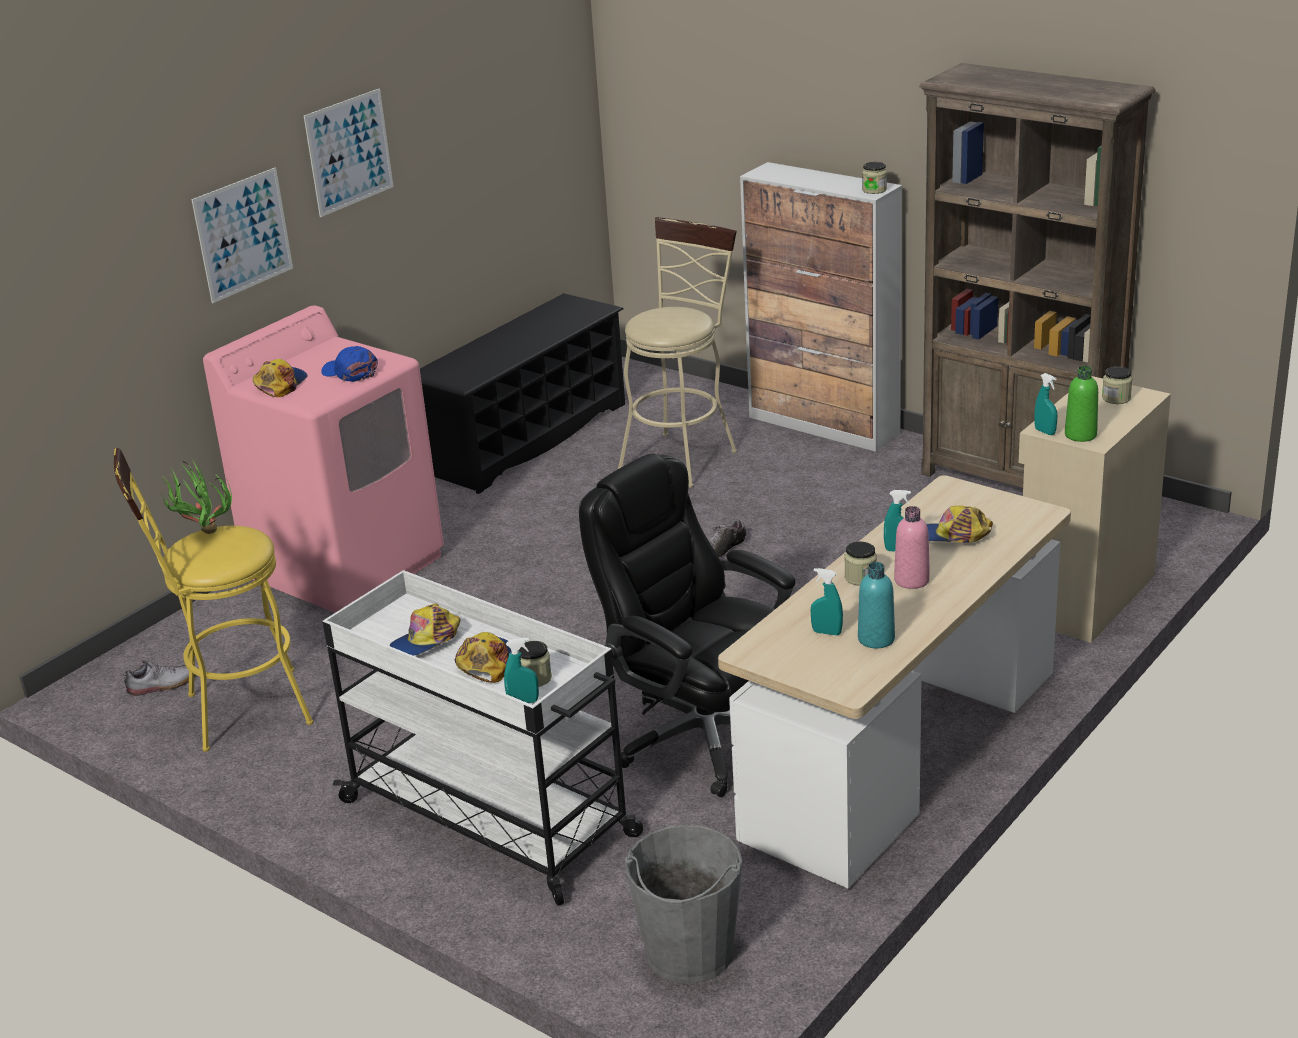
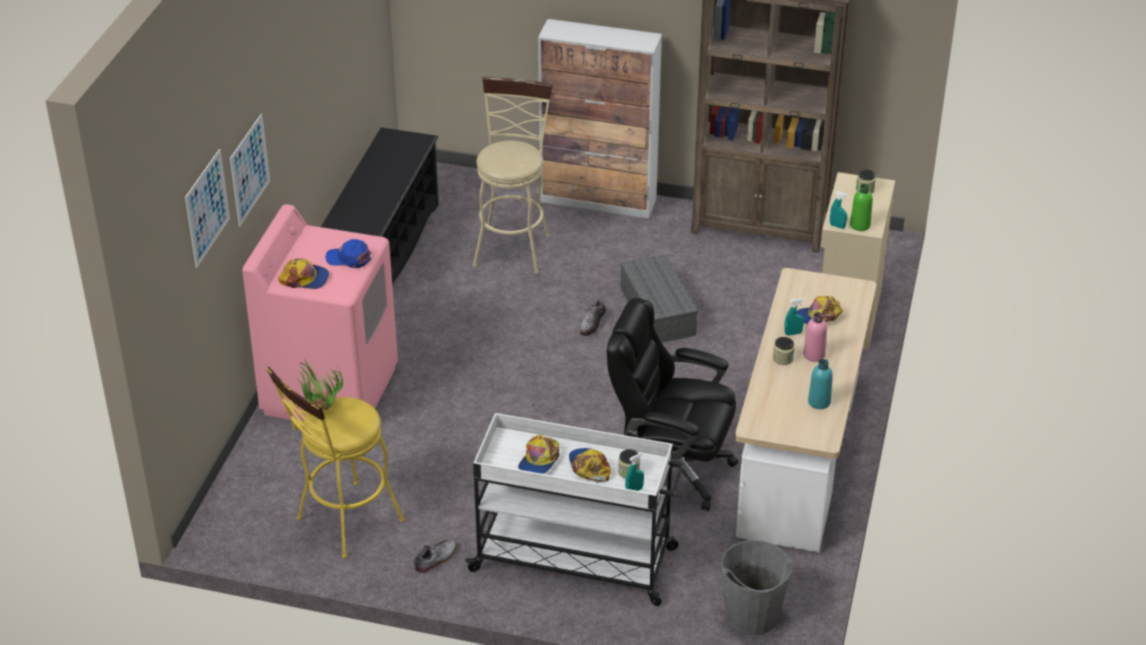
camera: 25 degrees left, 10 degrees up
shoe [124,661,196,696] -> shoe moved to [414,540,457,573]
cap [252,359,308,397] -> cap turned 105 degrees clockwise [278,258,329,289]
picture [304,88,394,217] -> picture moved to [185,149,230,268]
turquoise spray bottle [810,568,843,635] -> none
jar [862,162,887,194] -> none
none -> grey storage box [620,254,698,343]

